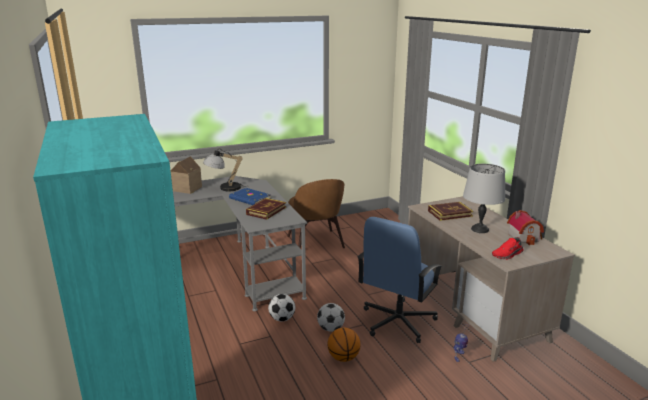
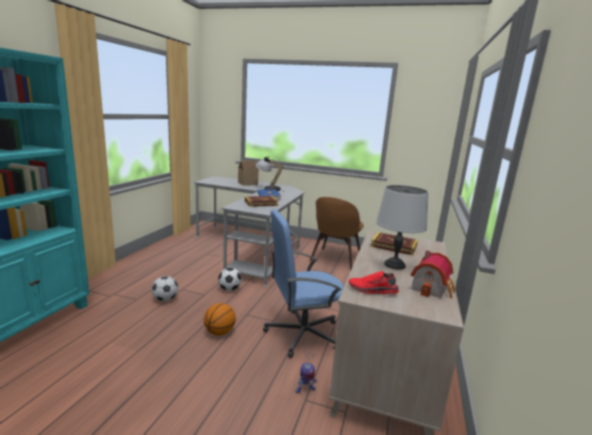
camera: 40 degrees right, 5 degrees down
football [317,303,345,332] -> football moved to [152,276,178,301]

